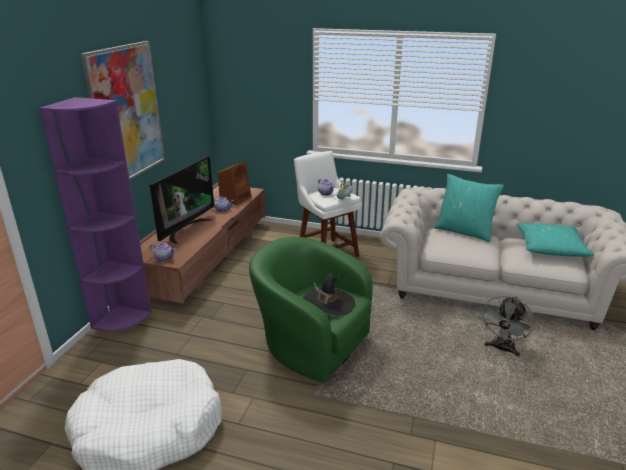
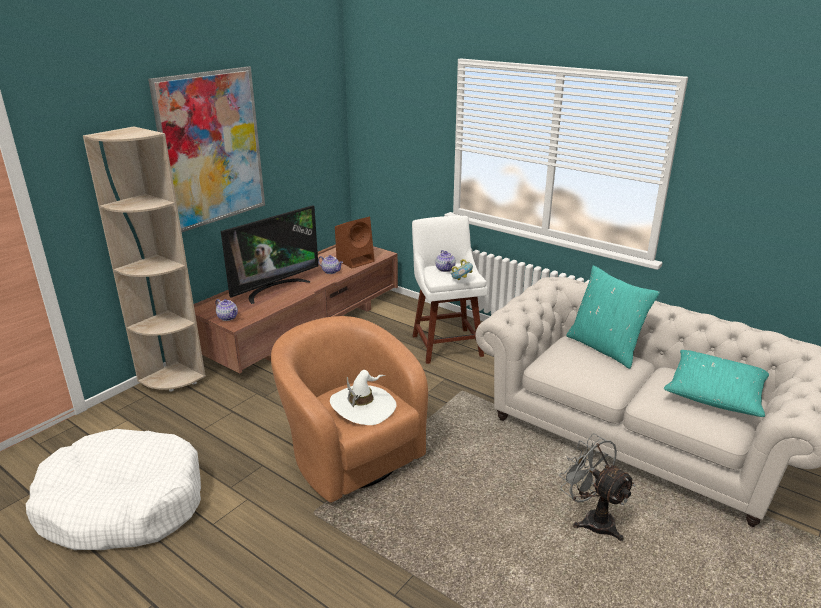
camera: 20 degrees right, 0 degrees up
purple bookcase [40,97,152,332] -> beige bookcase [83,126,206,392]
green armchair [249,237,373,383] -> brown armchair [271,316,428,503]
black hat [303,273,355,316] -> white hat [330,370,397,425]
grey fan [480,296,535,357] -> grey fan turned 90 degrees clockwise [559,433,636,541]

